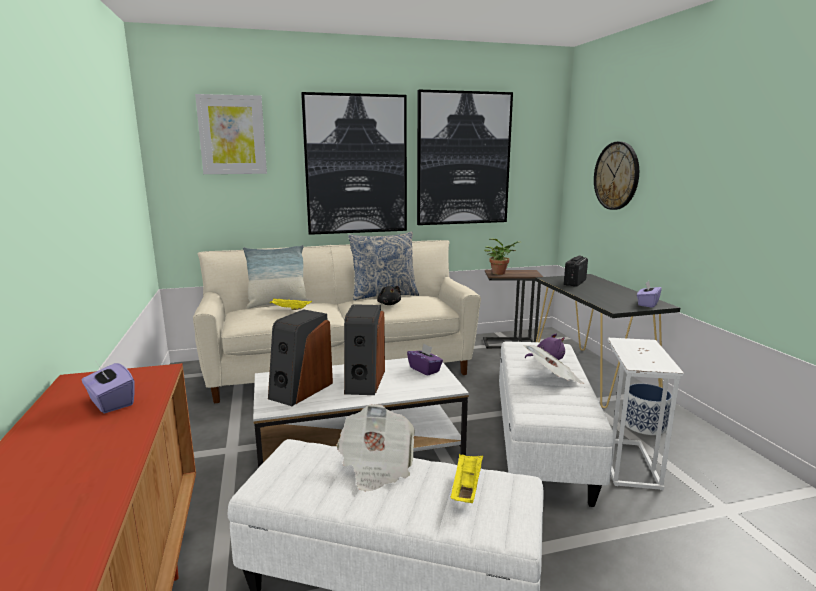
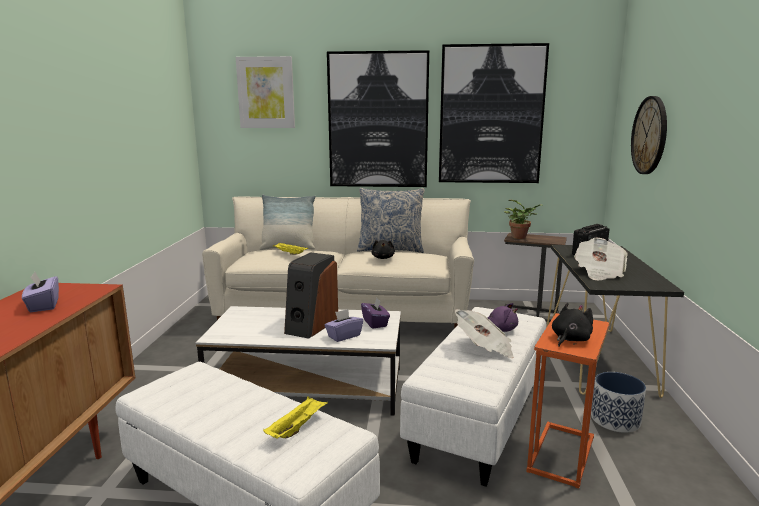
camera: 20 degrees right, 0 degrees up
speaker [268,309,333,406] -> none
newspaper [337,404,415,492] -> newspaper moved to [574,238,628,280]
white side table [608,338,684,490] -> orange side table [526,313,609,489]
purple tissue box [637,281,662,308] -> purple tissue box moved to [324,309,363,342]
none -> black plush toy [552,303,593,347]

